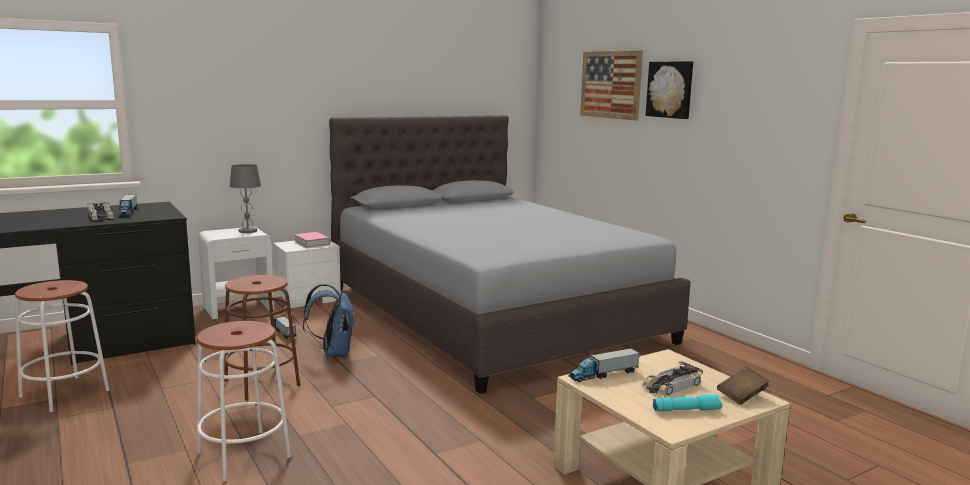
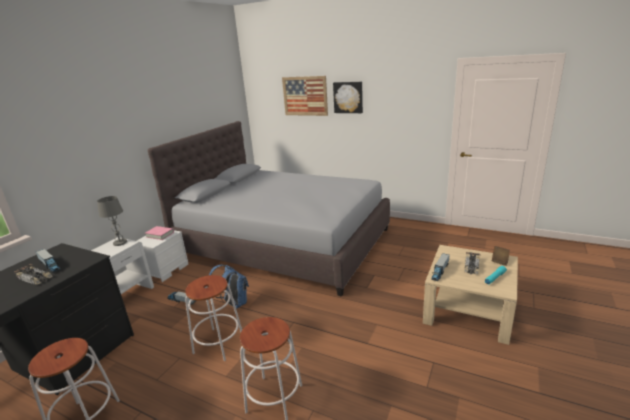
camera: 30 degrees left, 10 degrees up
brown stool [224,275,300,400] -> white stool [185,275,242,361]

